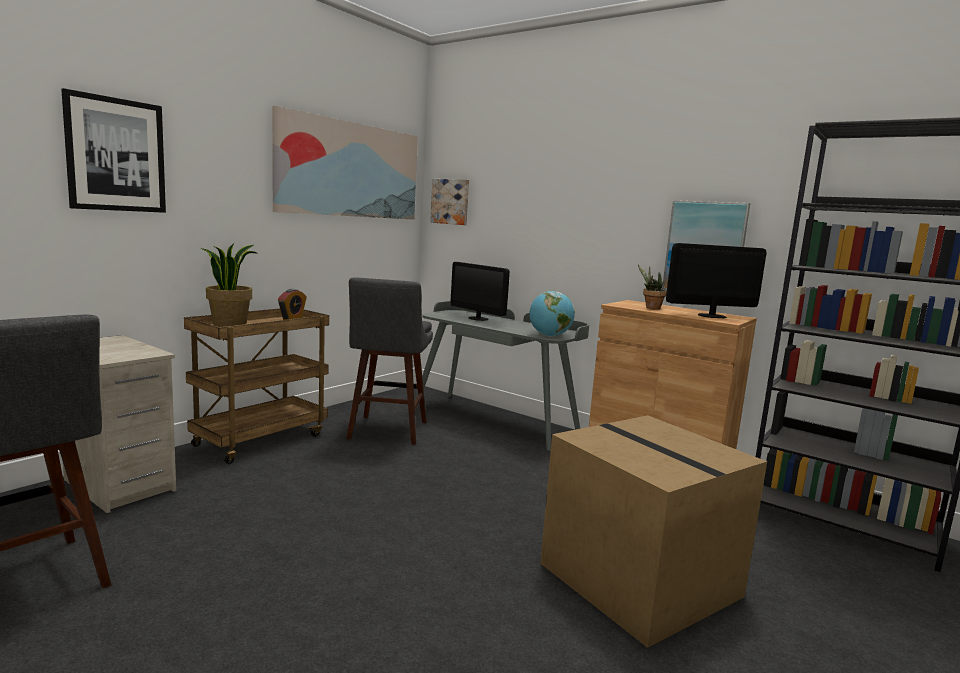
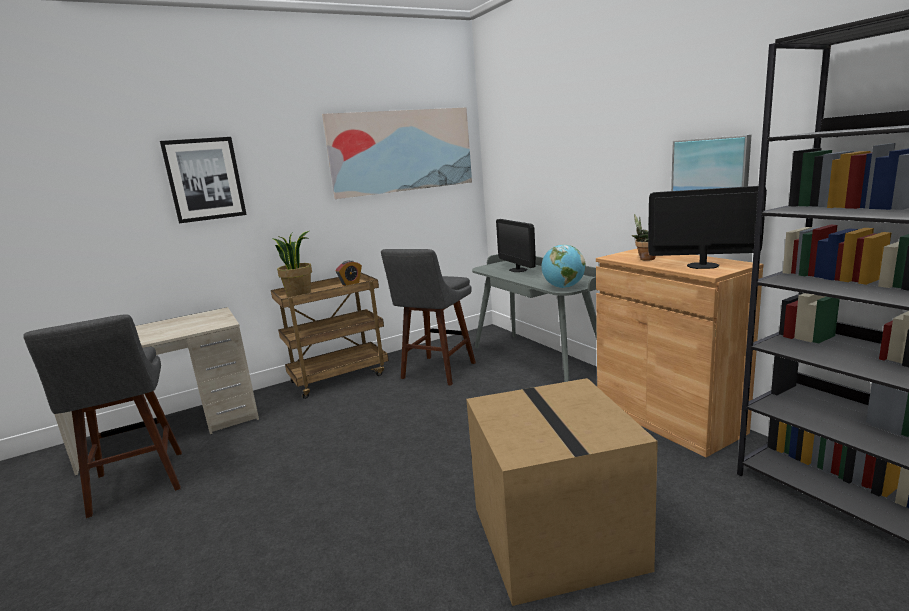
camera: 25 degrees right, 5 degrees up
picture [430,179,469,225] -> none

